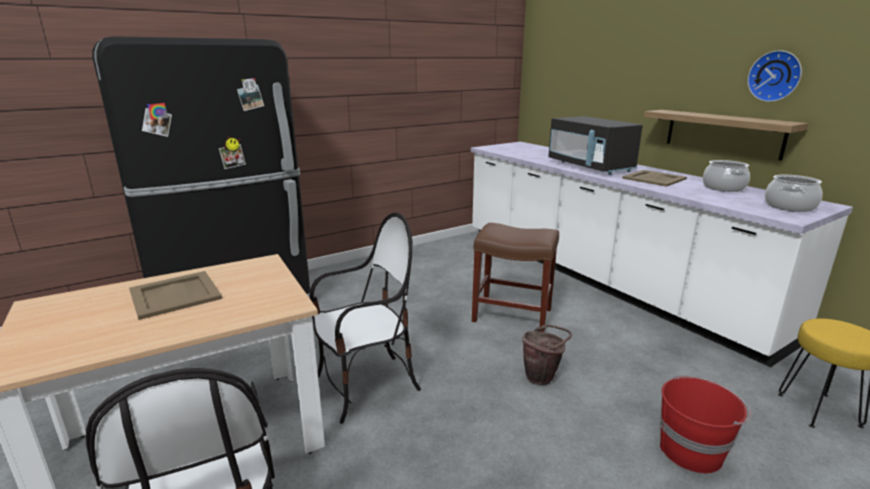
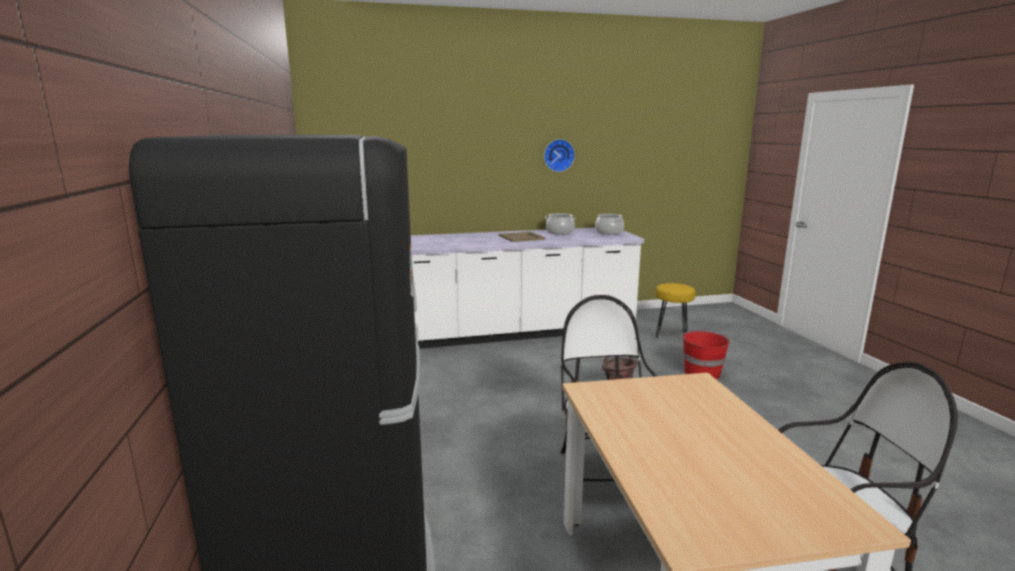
camera: 70 degrees left, 5 degrees down
beige tray [129,271,222,320] -> none
brown stool [472,223,559,332] -> none
black microwave [548,116,643,175] -> none
shelf [644,110,808,161] -> none

